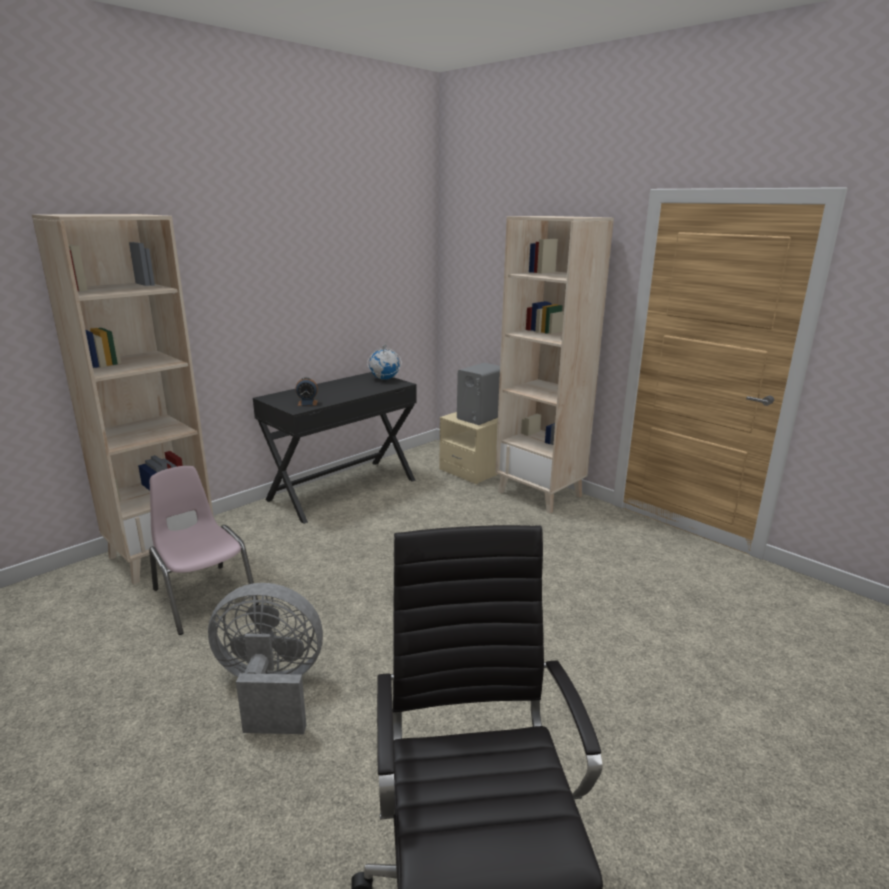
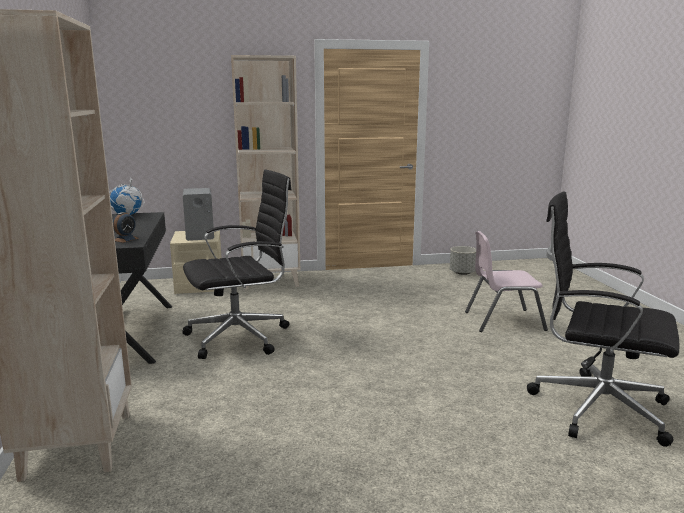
camera: 55 degrees left, 5 degrees down
pink chair [149,466,259,635] -> pink chair moved to [465,231,548,332]
grey fan [208,583,323,734] -> none
none -> black office chair [182,169,292,359]
none -> grey planter [450,246,476,275]

